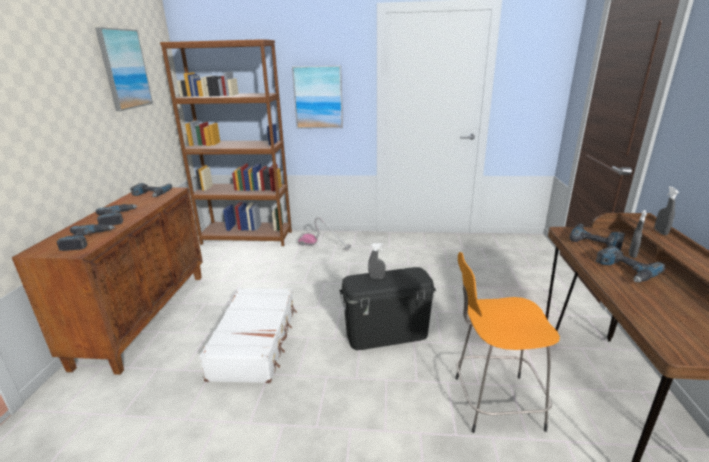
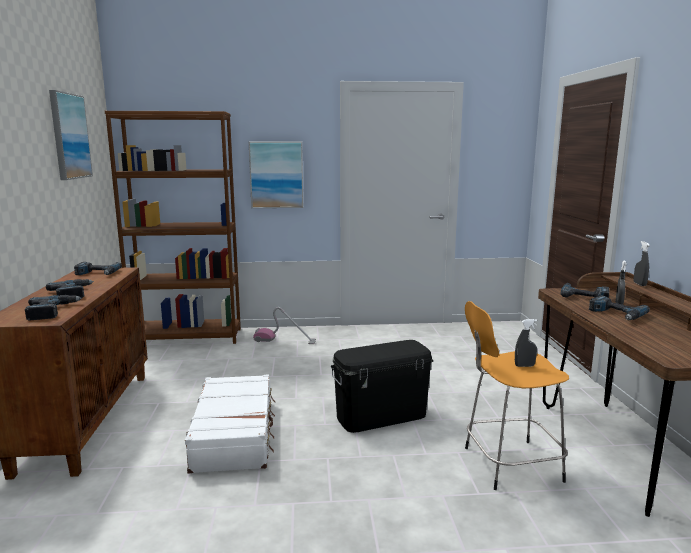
camera: 10 degrees left, 10 degrees down
grey spray bottle [368,243,385,278] -> grey spray bottle moved to [515,319,537,367]

